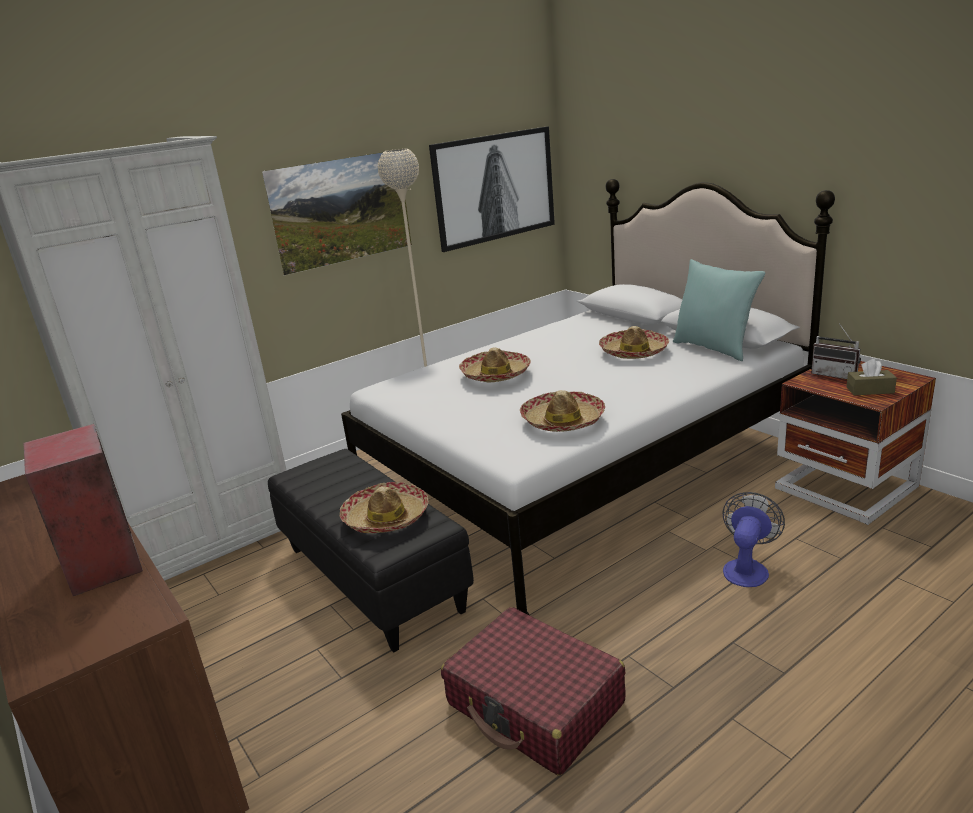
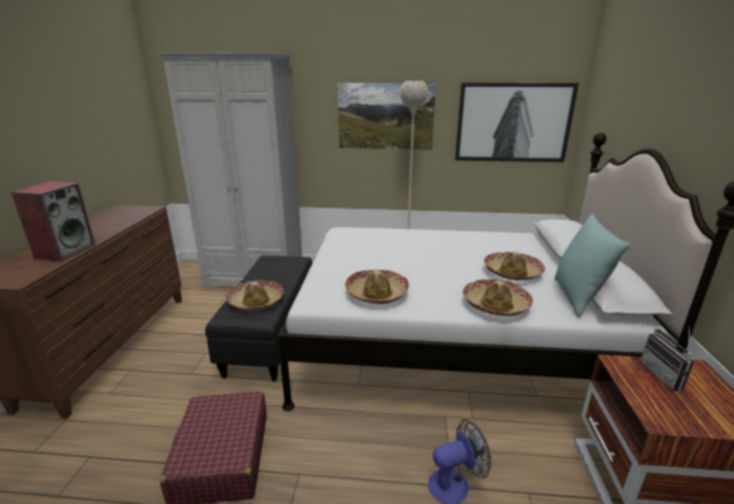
camera: 40 degrees right, 0 degrees up
hat [459,348,531,382] -> hat moved to [463,279,533,316]
brown tissue box [847,359,897,395] -> none

